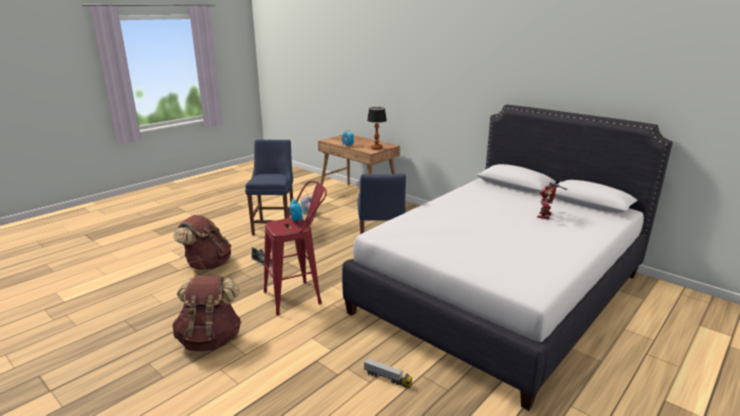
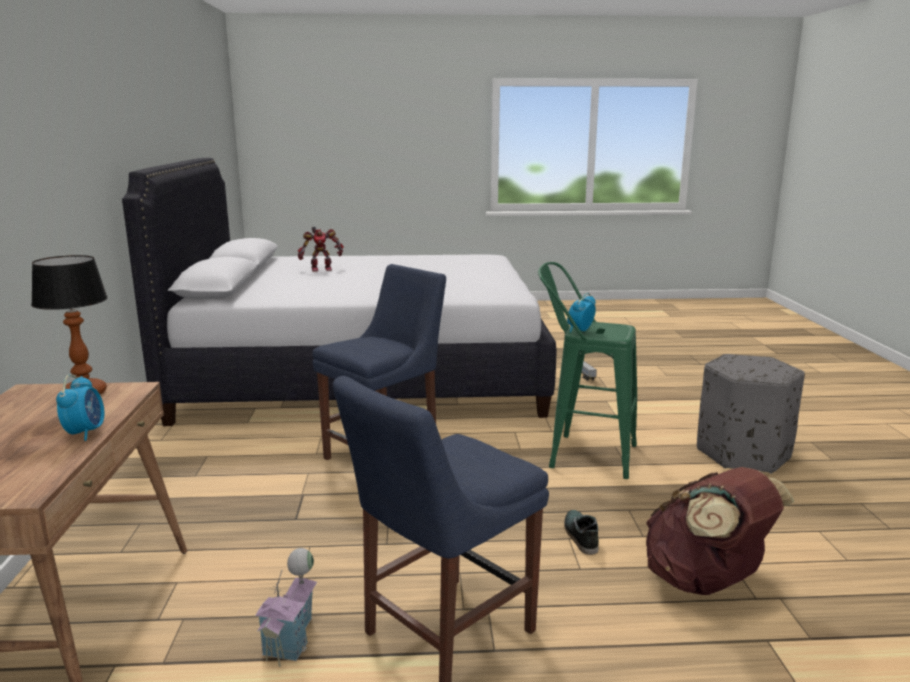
camera: 135 degrees left, 5 degrees down
brown backpack [172,275,242,351] -> grey ottoman [697,354,805,474]
red stool [264,181,327,315] -> green stool [538,262,637,479]

